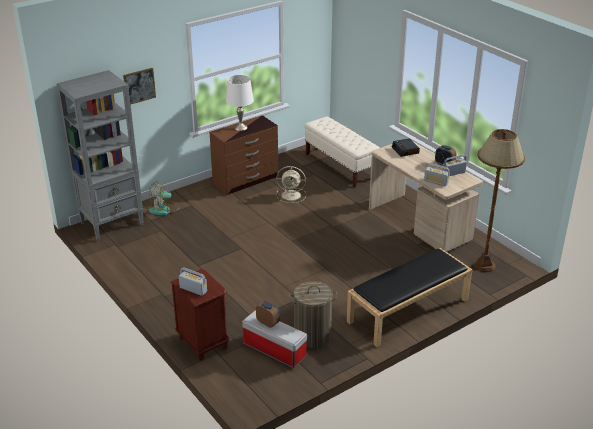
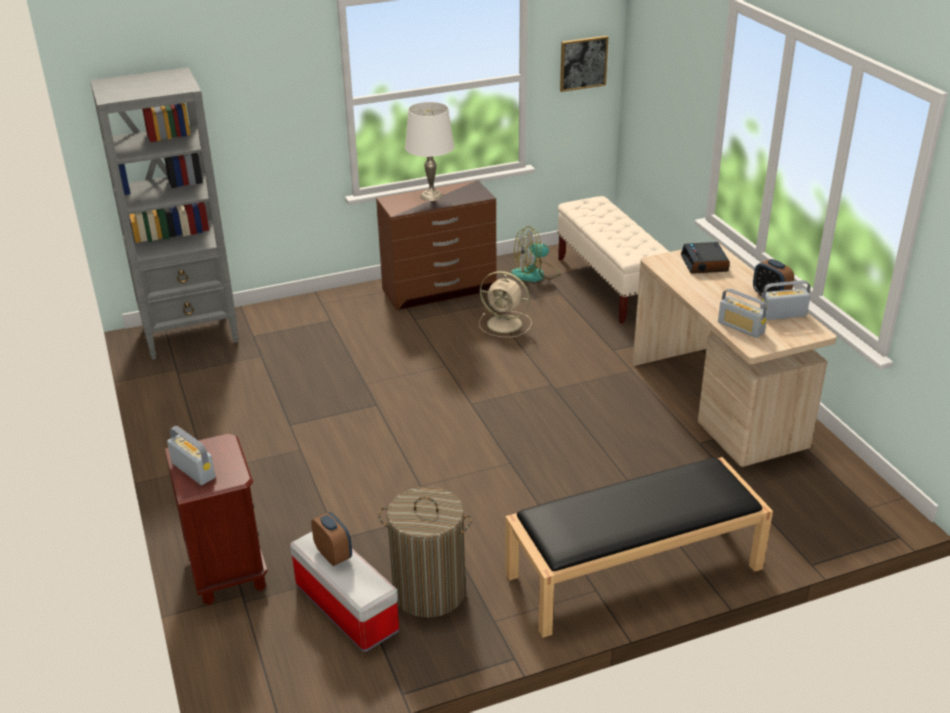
camera: 15 degrees right, 0 degrees up
picture [123,68,156,104] -> picture moved to [560,36,608,92]
fan [149,182,180,215] -> fan moved to [511,226,560,282]
brown floor lamp [474,129,525,272] -> none

